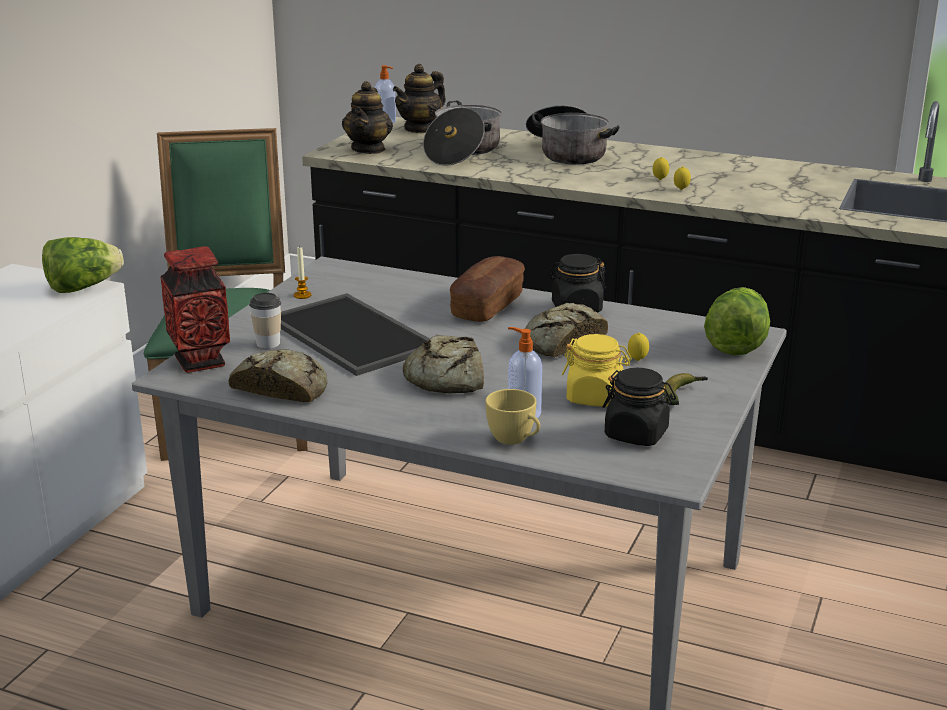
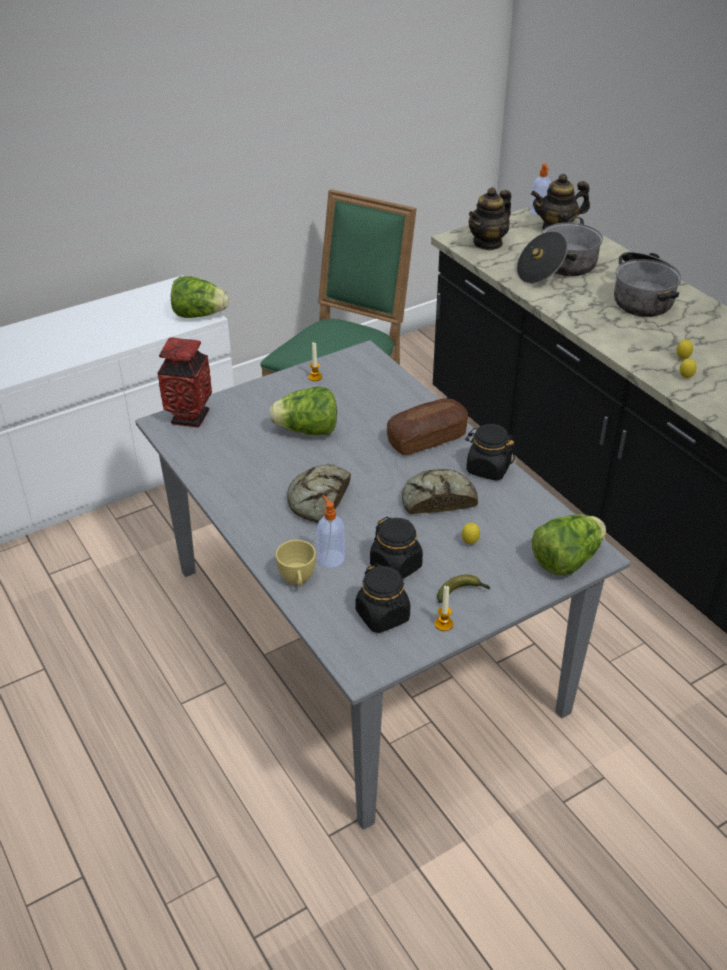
camera: 35 degrees right, 15 degrees up
bread [228,349,327,402] -> none
cup [249,293,281,349] -> none
tray [281,293,430,376] -> lettuce [269,387,337,435]
yellow jar [562,334,632,407] -> black jar [370,517,423,579]
none -> candle [435,586,453,631]

